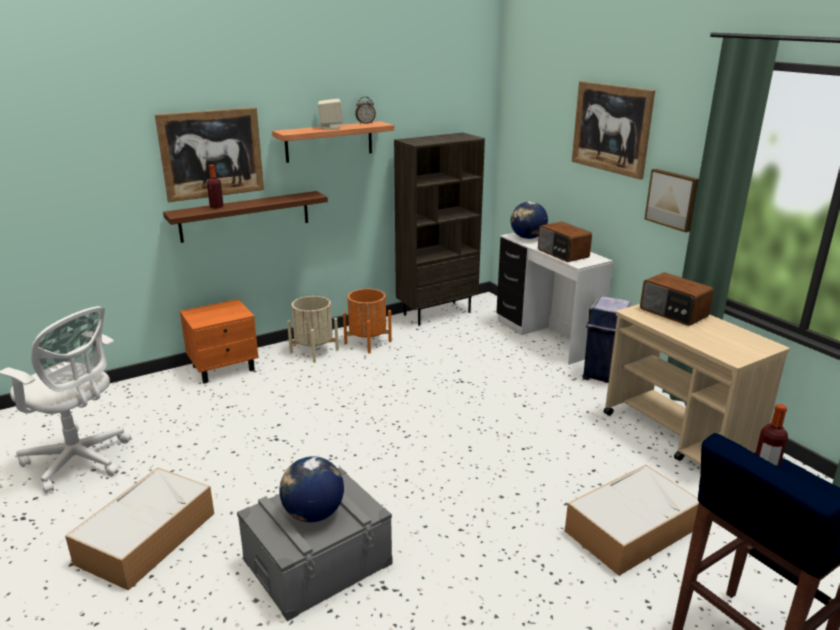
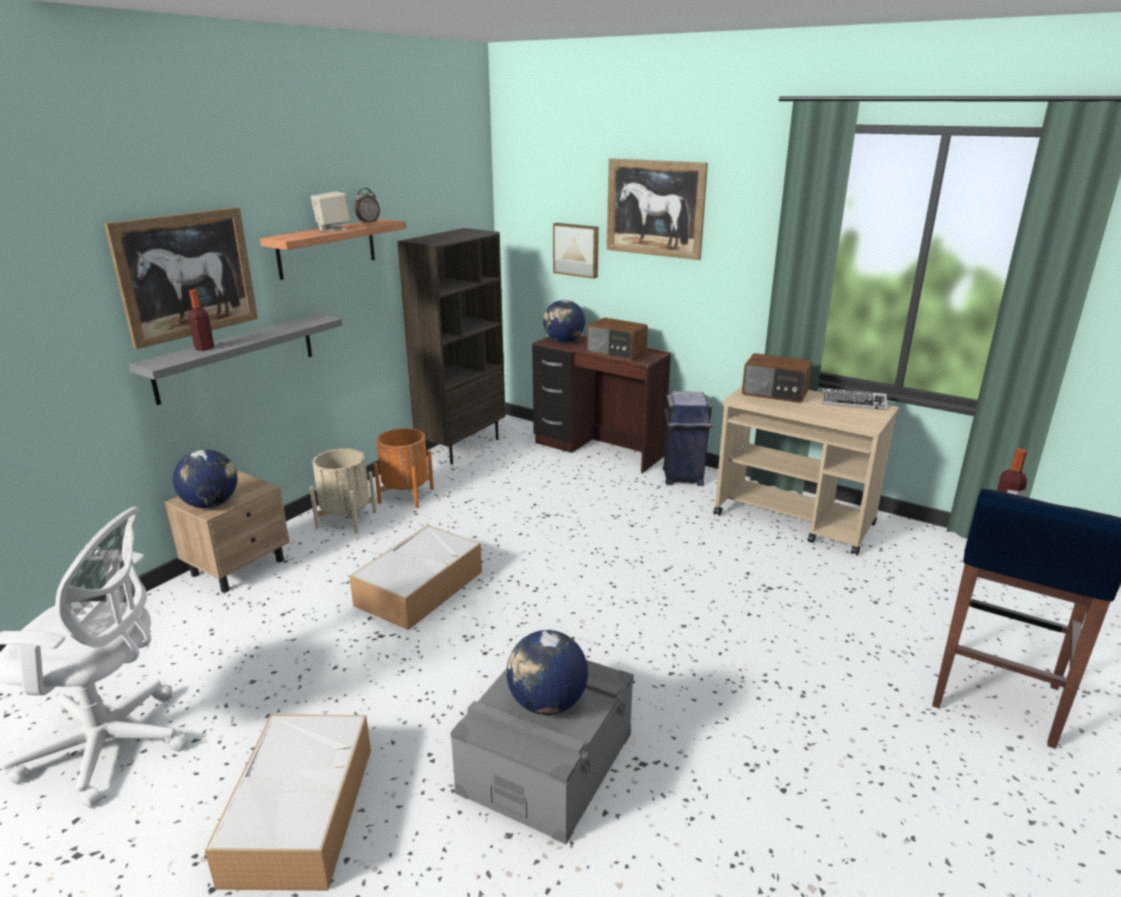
camera: 25 degrees left, 0 degrees up
brown shelf [163,191,328,243] -> grey shelf [129,314,342,405]
orange nightstand [180,299,259,383] -> beige nightstand [165,471,290,593]
white desk [496,233,613,365] -> brown desk [532,336,671,474]
storage box [565,465,699,576] -> storage box moved to [349,525,482,630]
picture [645,169,699,232] -> picture moved to [553,223,599,279]
none -> globe [173,449,237,508]
none -> keyboard [822,388,887,410]

